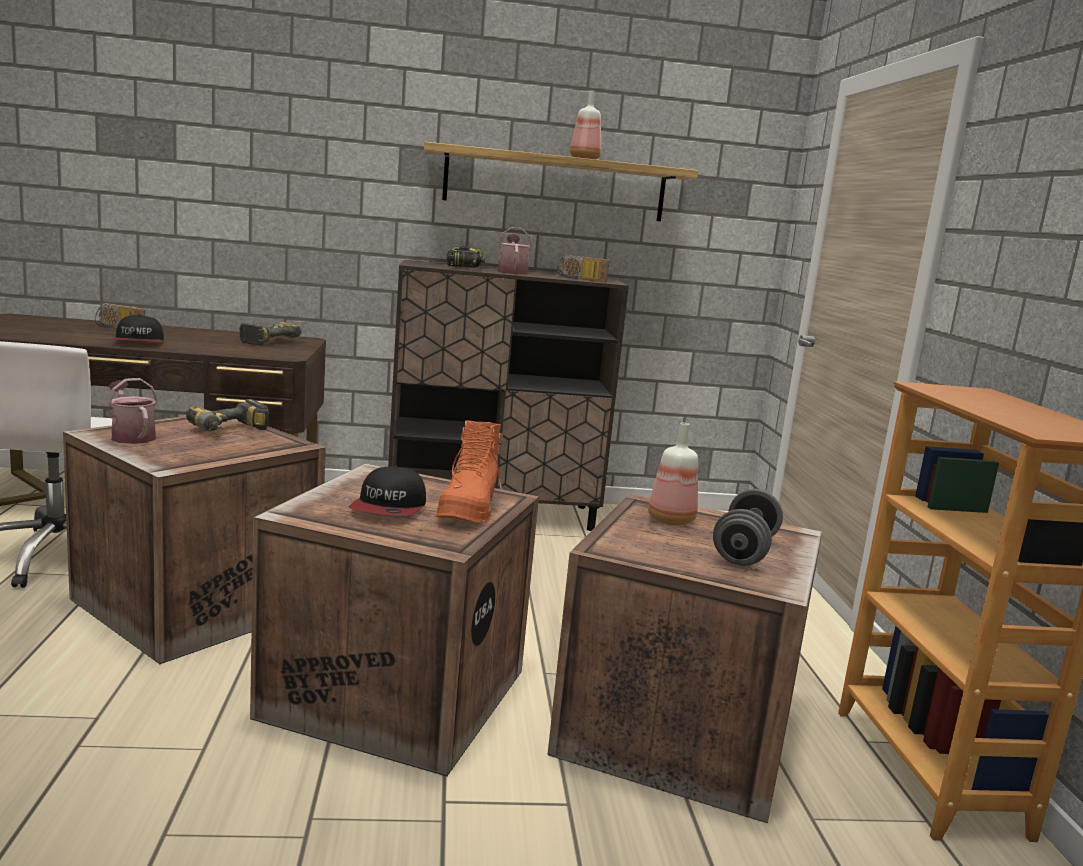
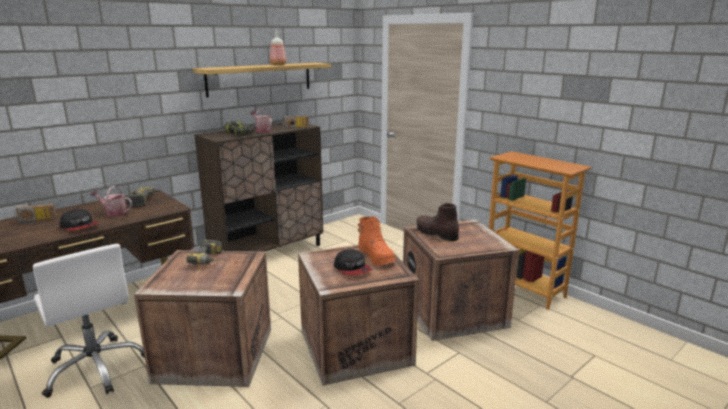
camera: 35 degrees left, 5 degrees up
watering can [108,378,158,444] -> watering can moved to [90,186,132,217]
bottle [648,423,698,526] -> brown boot [417,203,459,241]
grey dumbbell [713,489,783,566] -> none

